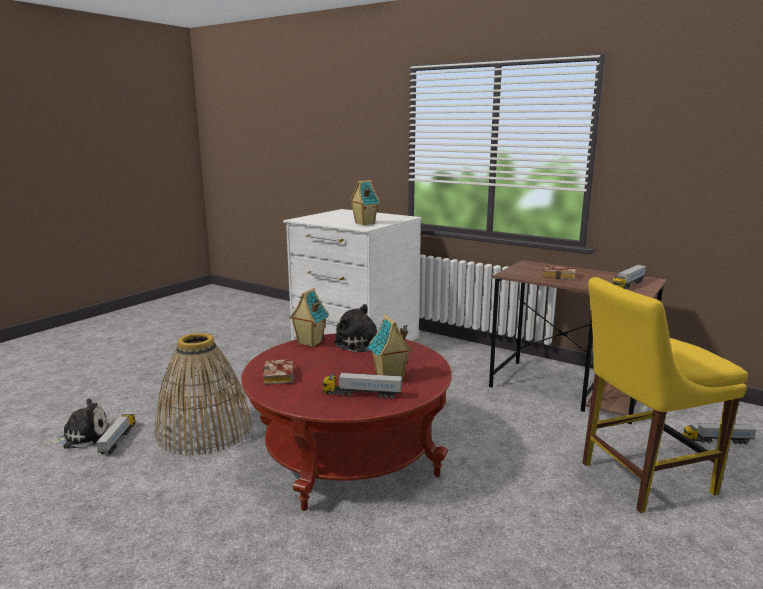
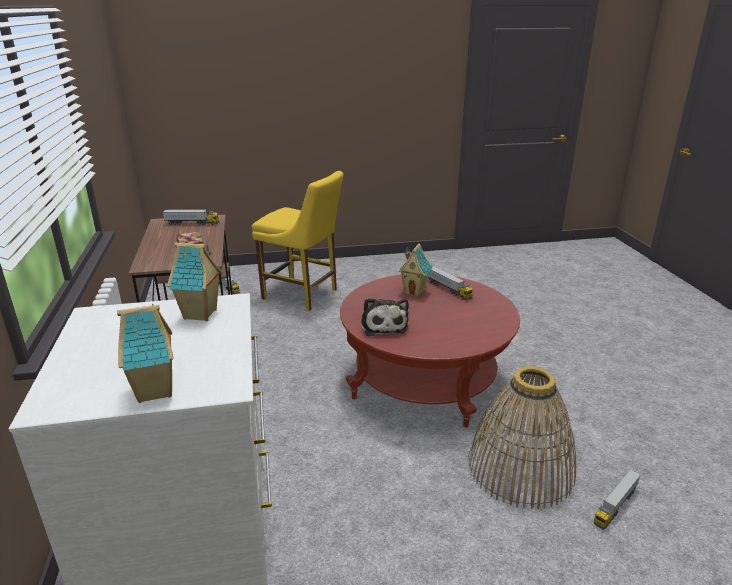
camera: 135 degrees left, 10 degrees up
plush toy [45,399,109,449] -> none
book [263,359,294,385] -> none
toy house [289,288,329,347] -> toy house moved to [117,304,174,403]

